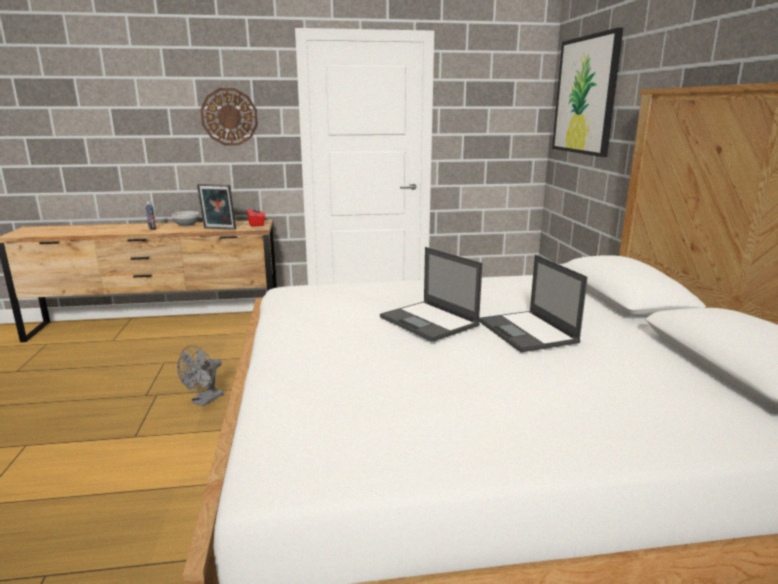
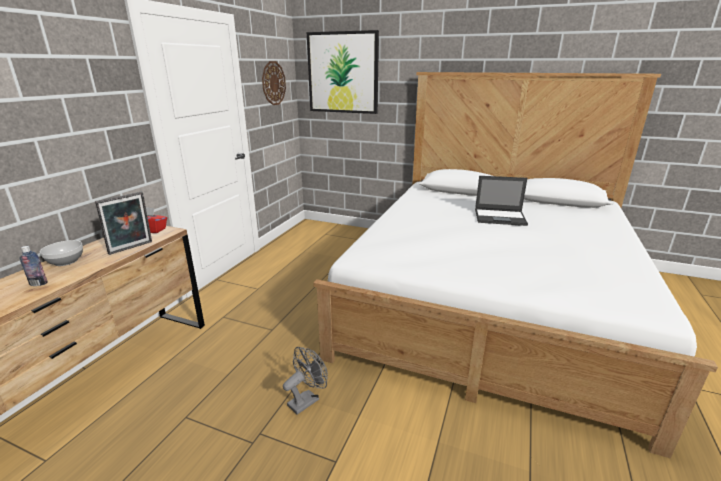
camera: 60 degrees left, 5 degrees up
grey fan [177,345,224,406] -> grey fan turned 105 degrees counterclockwise [283,347,328,415]
wall clock [200,88,258,146] -> wall clock moved to [262,61,286,105]
laptop [380,247,482,342] -> none

